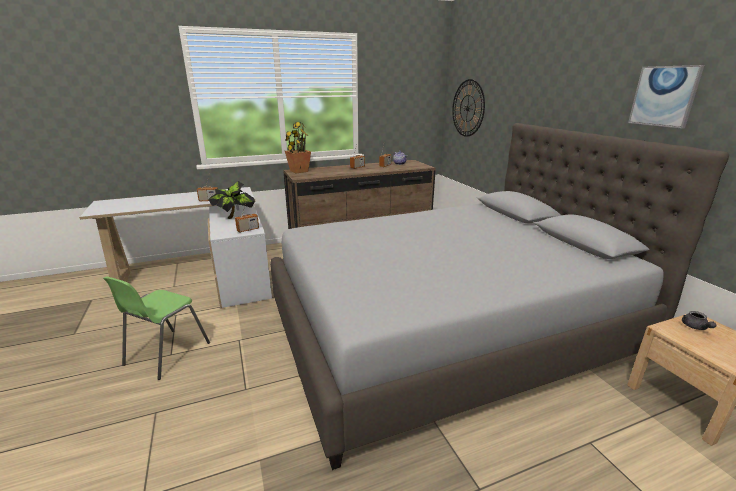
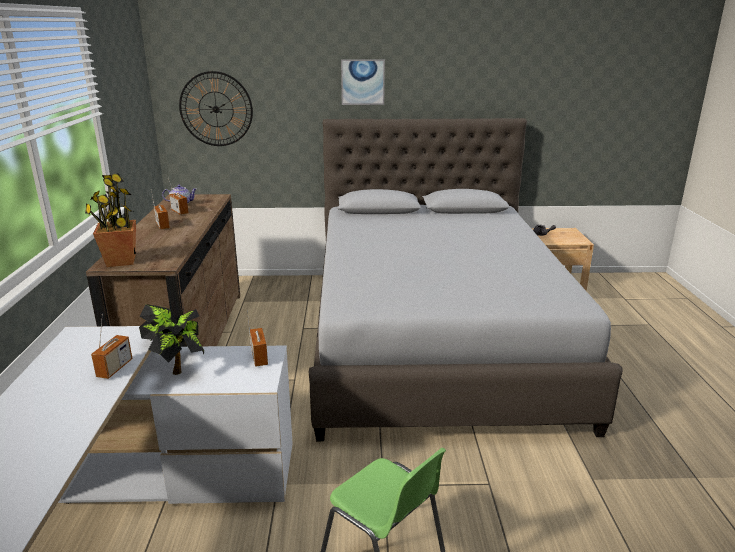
camera: 70 degrees left, 0 degrees up
picture [628,65,704,129] -> picture moved to [341,60,385,105]

